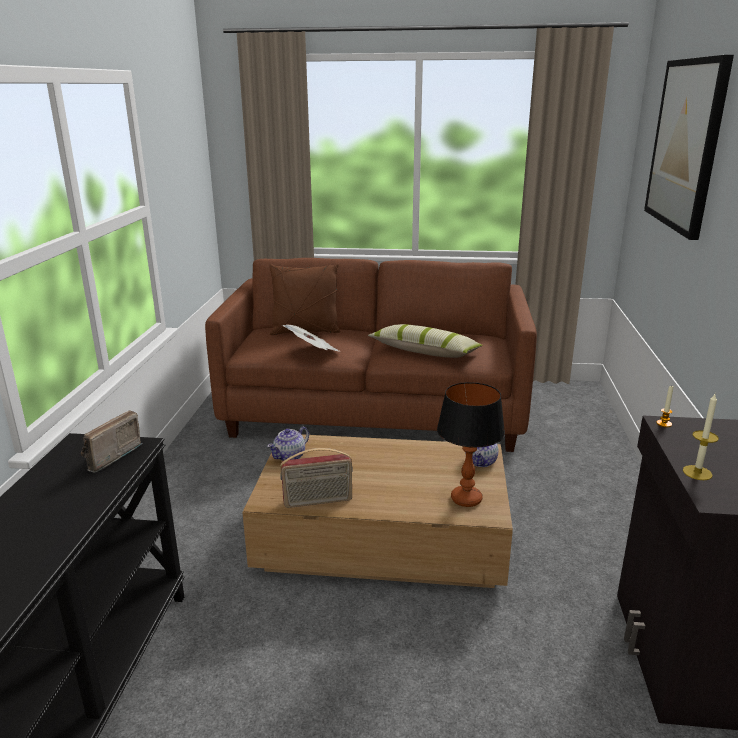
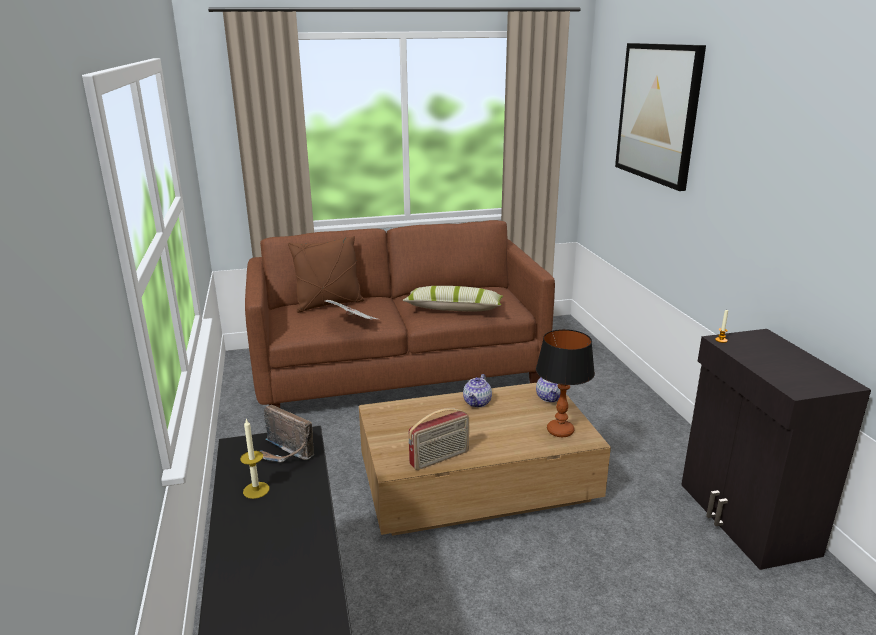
camera: 20 degrees left, 0 degrees up
radio [81,410,143,472] -> radio turned 60 degrees counterclockwise [260,405,314,463]
teapot [267,427,309,461] -> teapot moved to [463,374,492,407]
candle [683,394,719,480] -> candle moved to [240,418,269,499]

